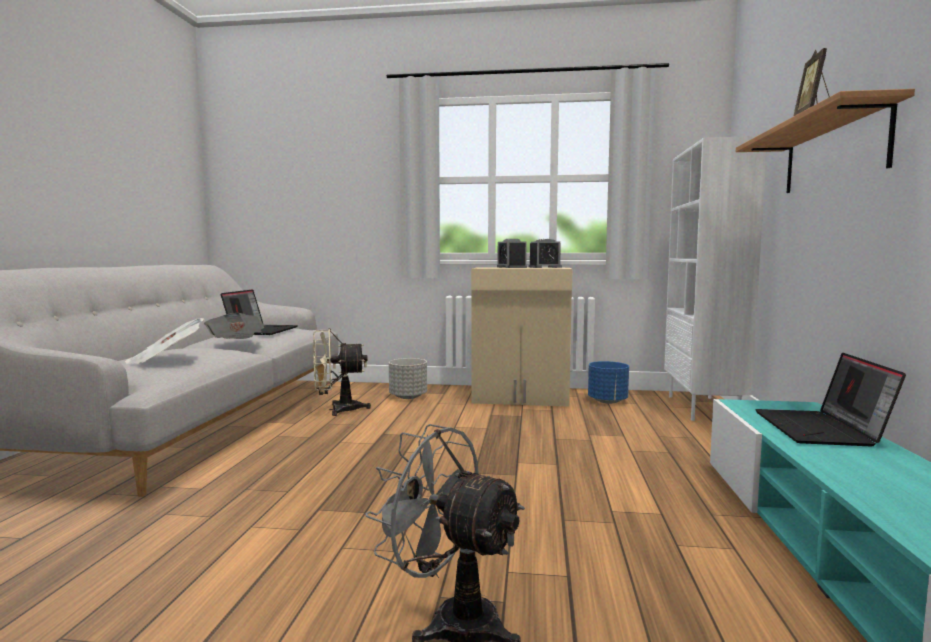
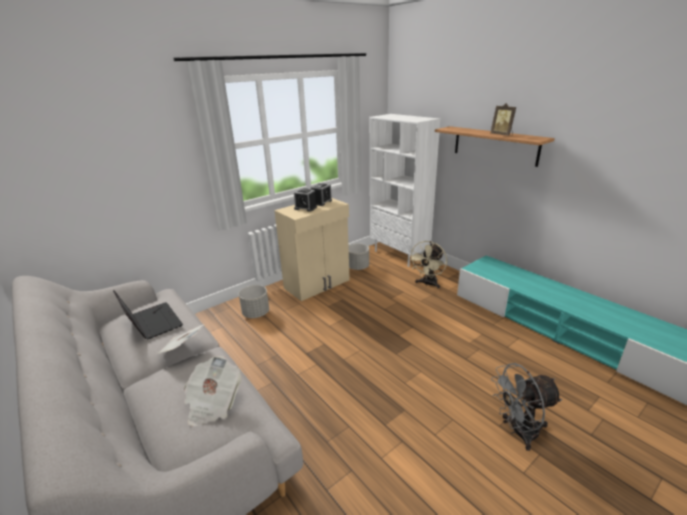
camera: 45 degrees left, 20 degrees up
beige fan [313,328,371,416] -> beige fan moved to [408,241,447,289]
blue planter [588,361,629,404] -> grey planter [348,244,369,270]
laptop [755,353,906,446] -> none

